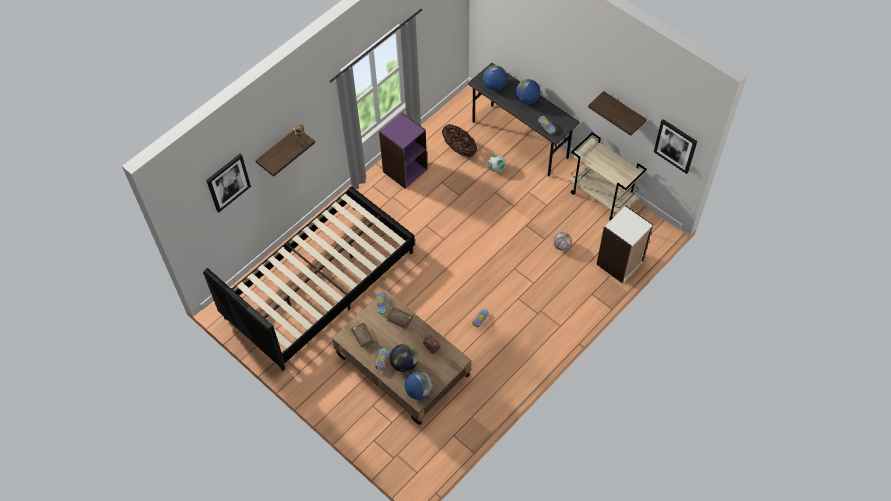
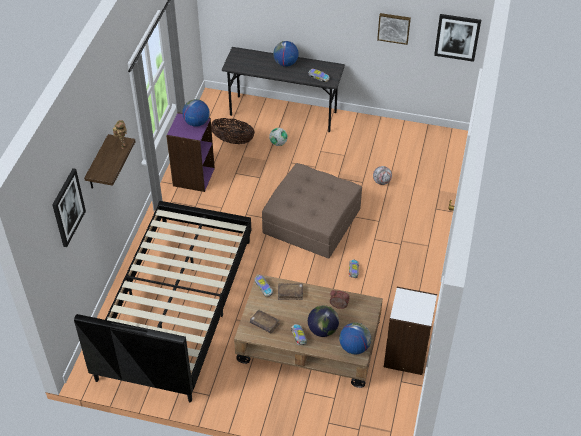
camera: 30 degrees left, 10 degrees down
globe [483,65,508,90] -> globe moved to [182,99,210,127]
beige cart [569,132,647,221] -> none
shelf [588,91,647,136] -> picture [377,13,411,45]
white bookcase [596,206,653,284] -> white bookcase moved to [384,287,437,375]
none -> brown ottoman [262,163,362,258]

